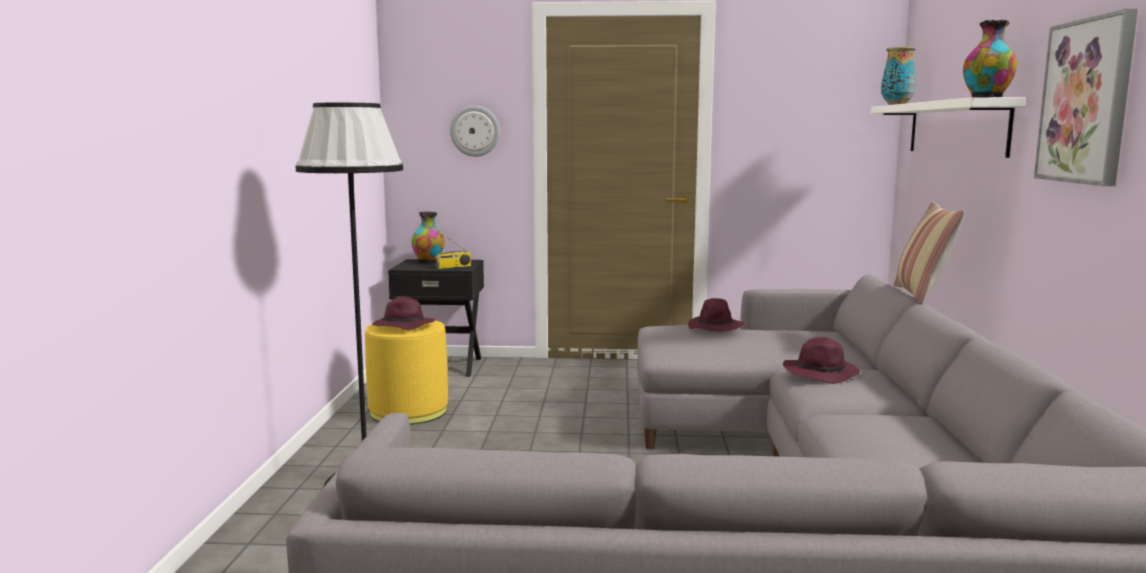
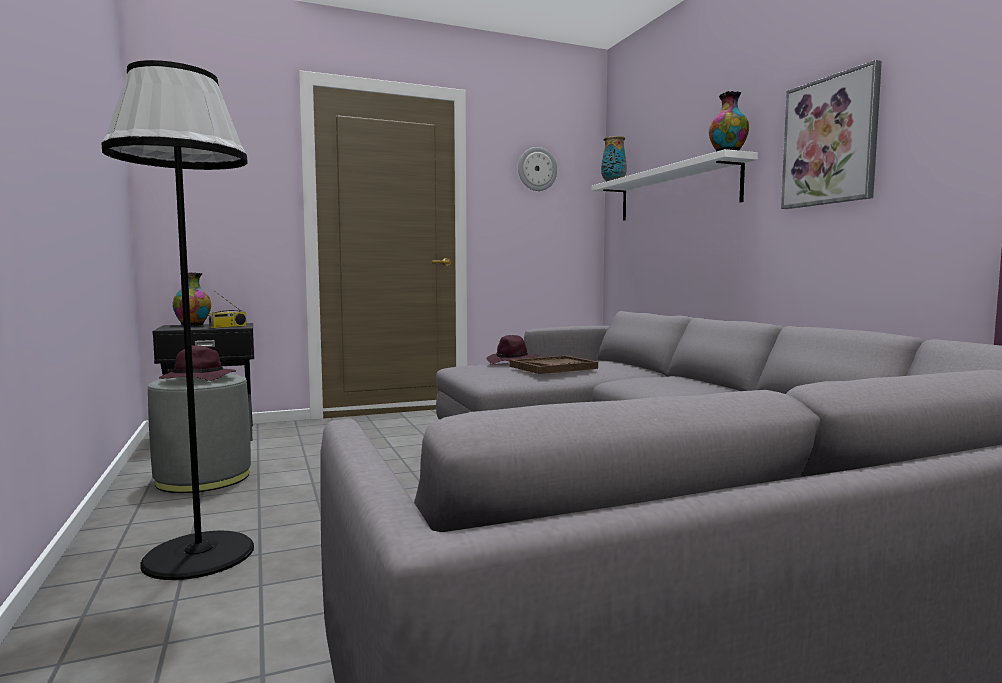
camera: 25 degrees left, 5 degrees down
yellow ottoman [365,321,448,425] -> grey ottoman [148,374,251,493]
wall clock [450,105,500,157] -> wall clock moved to [518,147,557,191]
purple hat [783,337,860,384] -> none
pillow [893,202,965,305] -> none
none -> brown tray [509,356,598,374]

